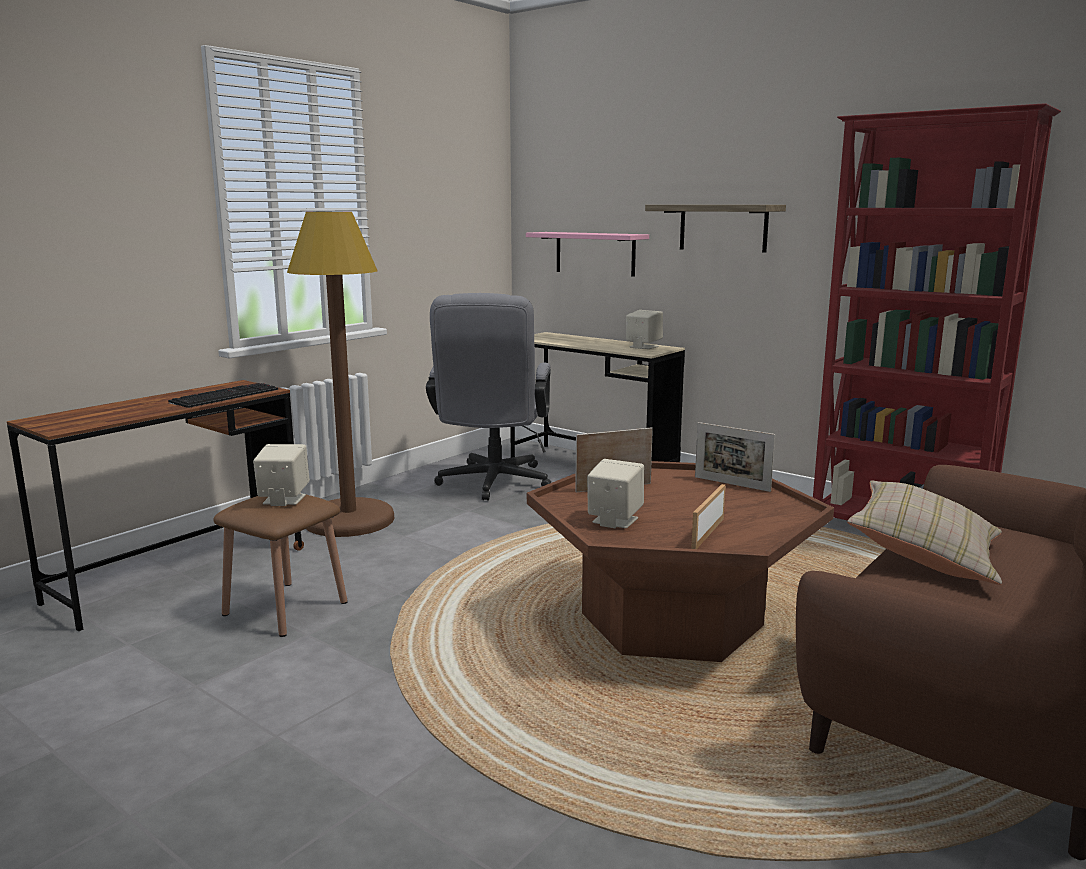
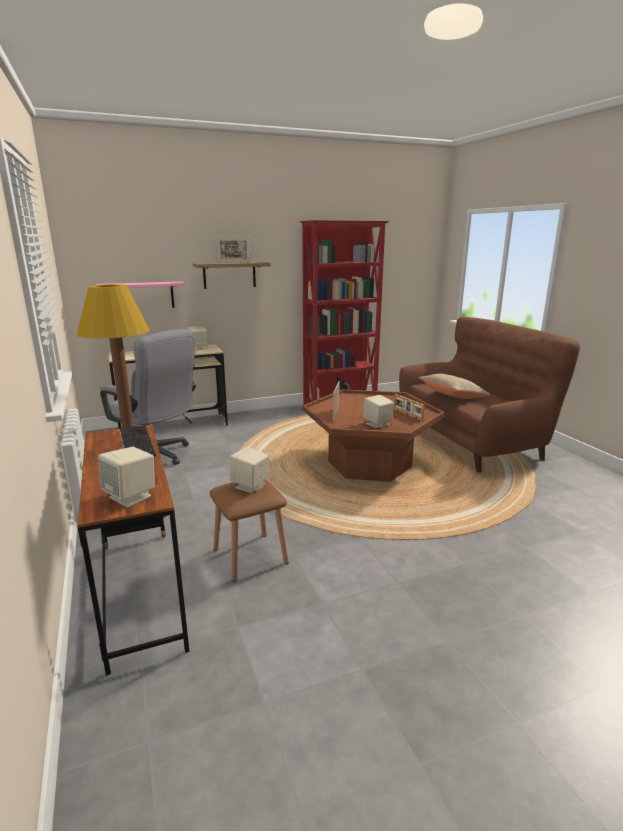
camera: 60 degrees left, 5 degrees up
picture frame [695,422,775,492] -> picture frame moved to [216,237,251,263]
none -> beige speaker [98,447,155,507]

